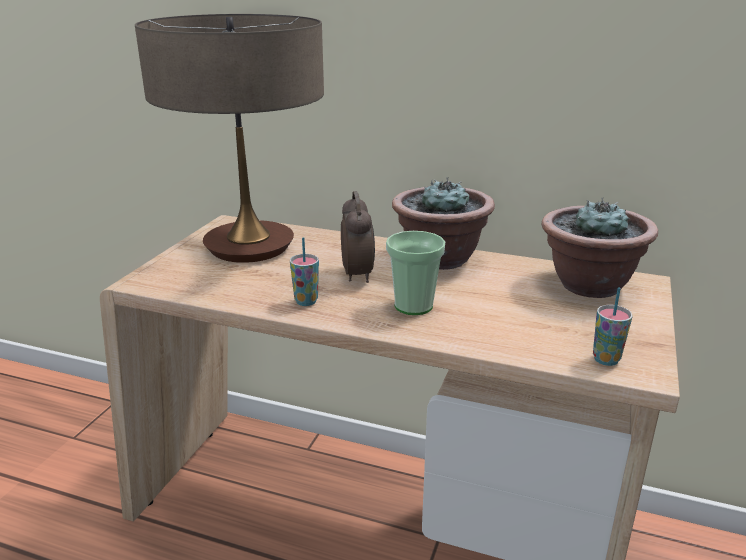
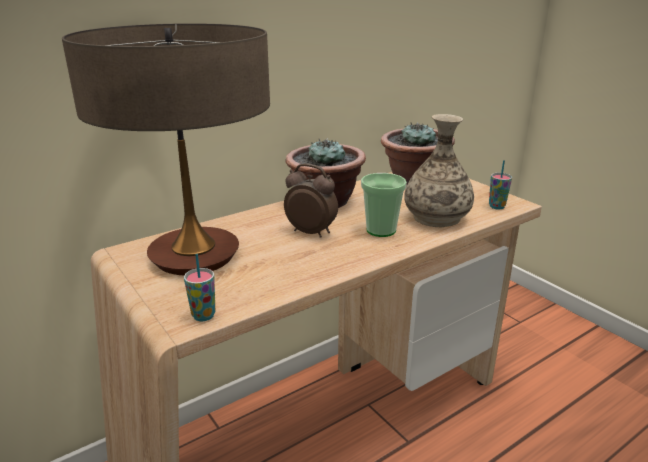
camera: 55 degrees left, 0 degrees up
cup [290,237,319,306] -> cup moved to [184,254,215,321]
none -> vase [404,114,474,228]

